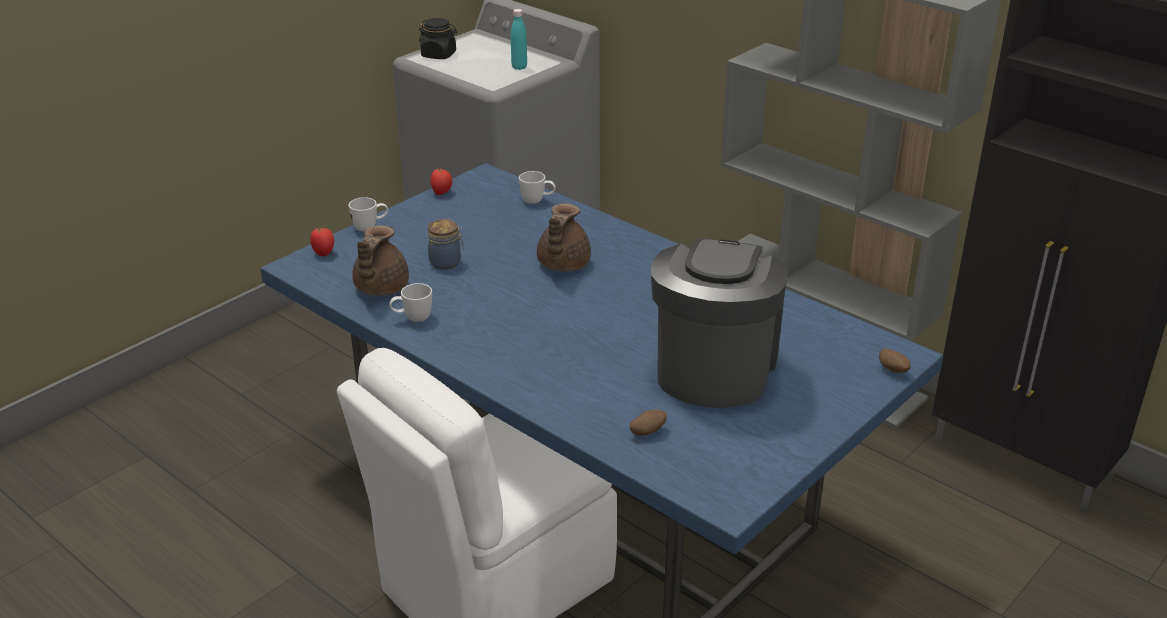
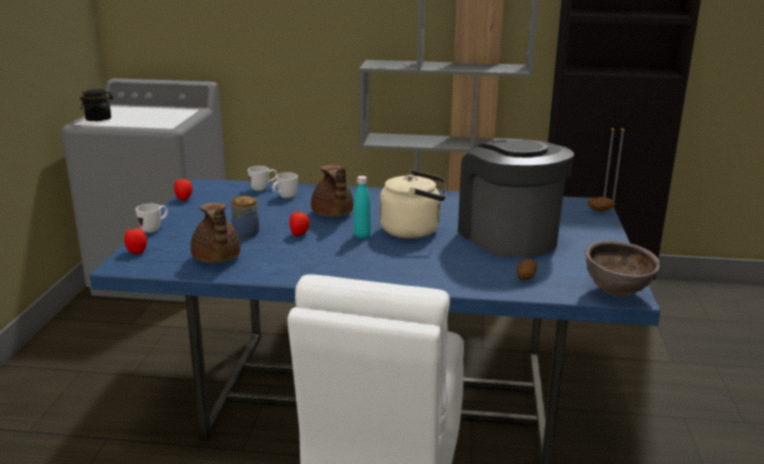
camera: 35 degrees left, 10 degrees down
white mug [389,283,432,322] -> white mug moved to [272,173,298,198]
turquoise bottle [511,9,527,70] -> turquoise bottle moved to [354,176,371,238]
none -> tomato [289,211,310,236]
none -> beige kettle [380,170,446,238]
none -> brown bowl [585,240,660,297]

